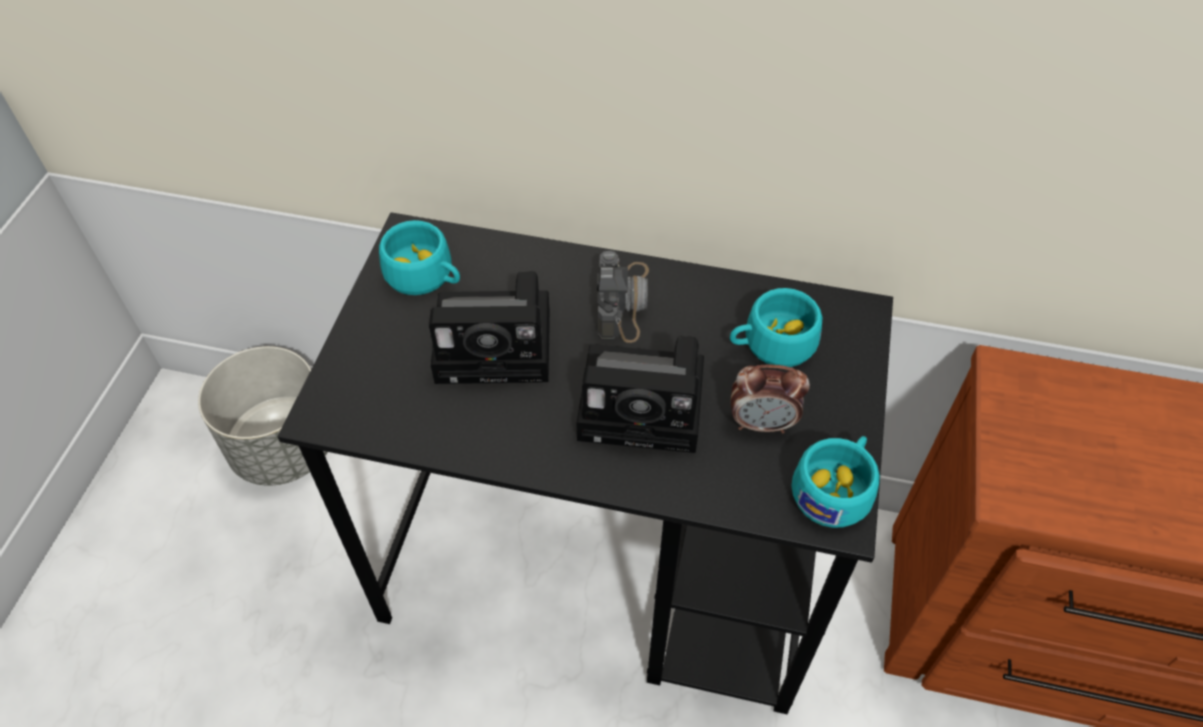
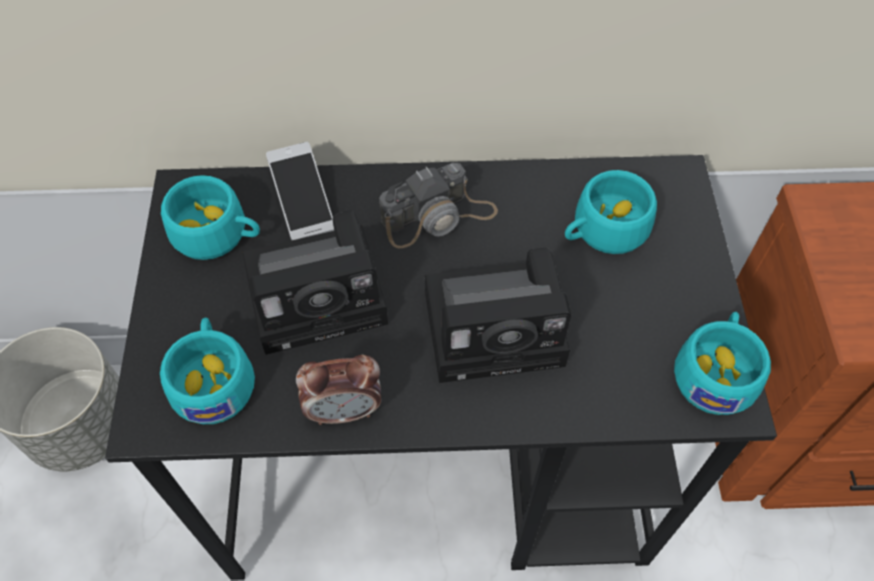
camera: 15 degrees left, 5 degrees up
camera [597,251,649,343] -> camera turned 75 degrees clockwise [379,163,498,248]
alarm clock [731,364,810,434] -> alarm clock moved to [296,355,381,425]
none -> turquoise cup [160,318,255,424]
none -> phone [266,142,334,240]

